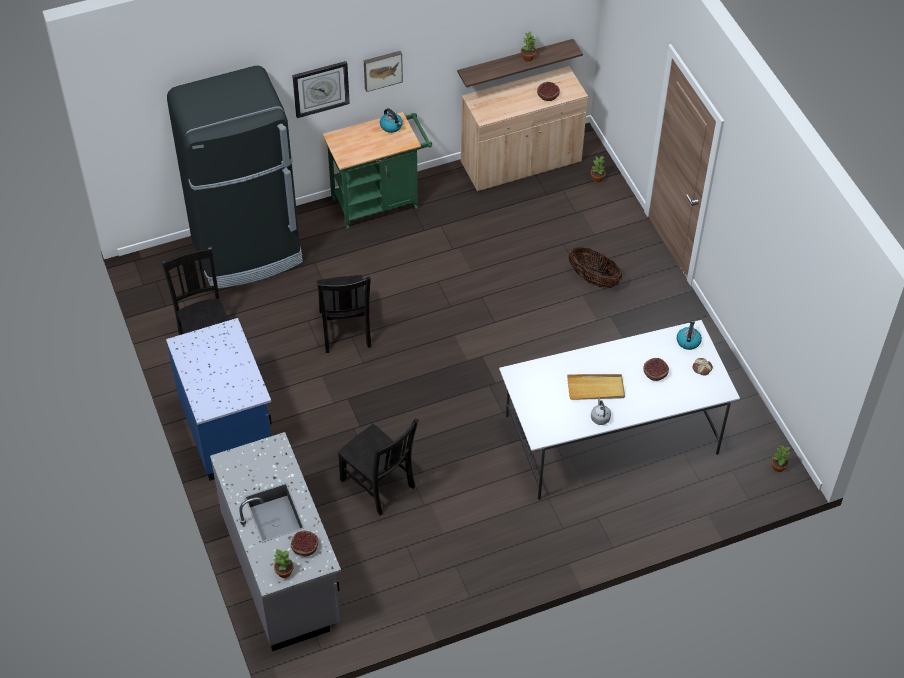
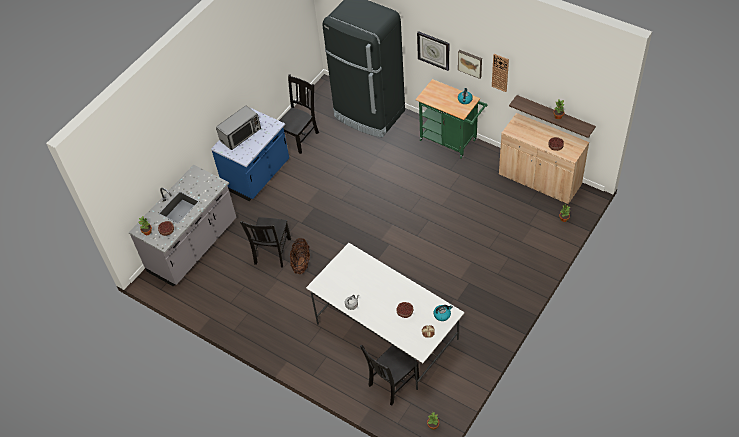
camera: 60 degrees right, 0 degrees up
black chair [317,275,371,353] -> black chair moved to [360,345,419,405]
beige tray [567,374,625,400] -> none
basket [568,247,622,288] -> basket moved to [290,238,310,274]
none -> microwave [216,106,261,150]
none -> wall clock [492,54,509,92]

